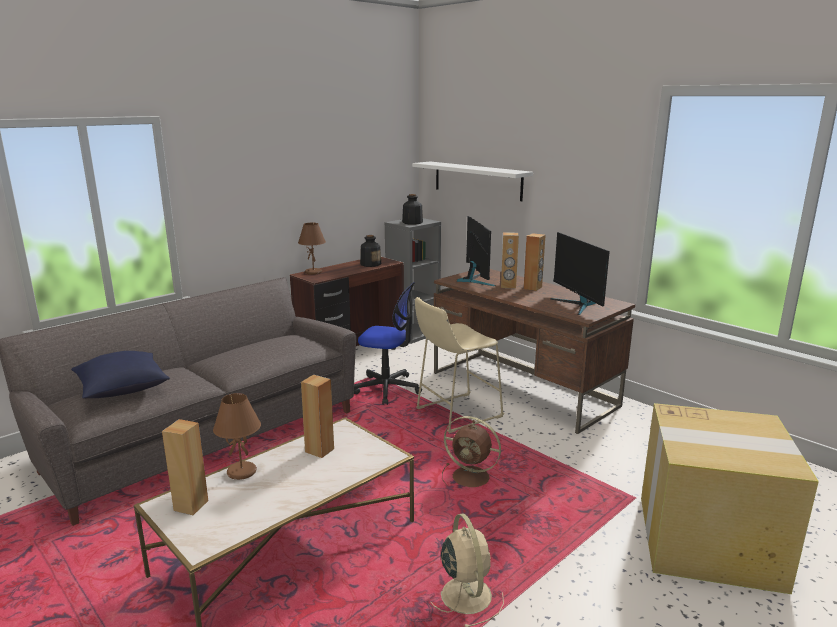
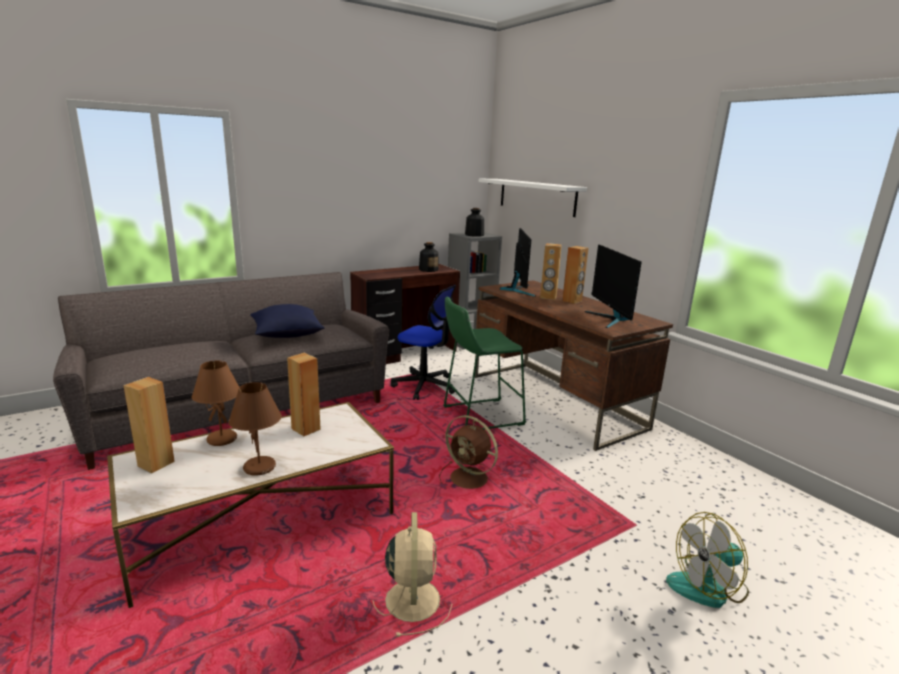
camera: 10 degrees right, 0 degrees up
blue pillow [71,351,170,398] -> blue pillow moved to [250,304,324,338]
brown table lamp [298,223,326,275] -> brown table lamp moved to [228,382,282,476]
beige stool [415,297,504,433] -> green stool [443,297,527,430]
cardboard box [641,403,819,594] -> fan [666,512,749,608]

